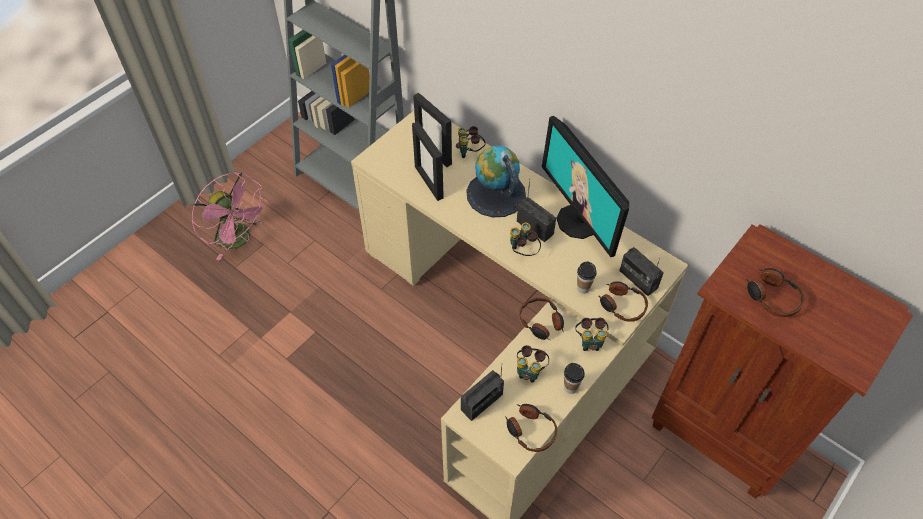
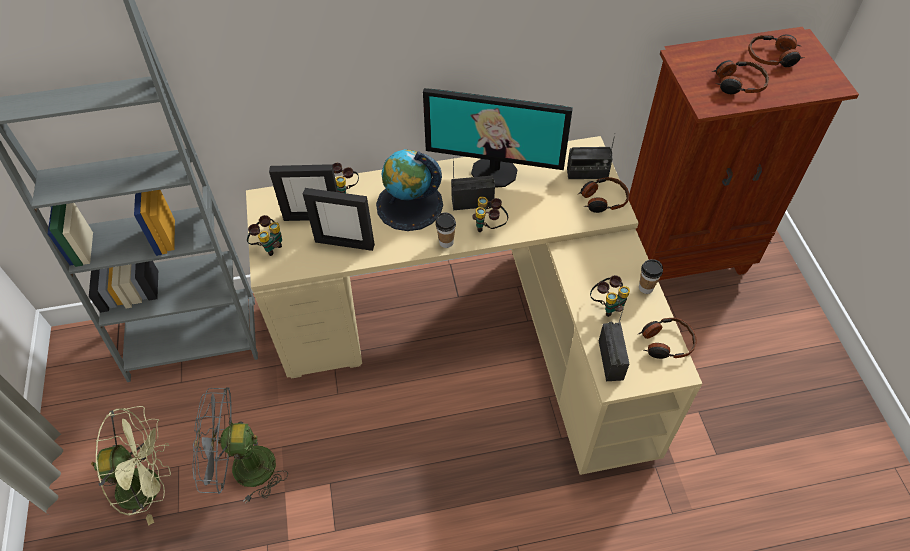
camera: 50 degrees left, 0 degrees up
pink fan [192,172,268,261] -> green fan [91,406,171,526]
headphones [519,297,564,340] -> headphones moved to [748,34,804,67]
binoculars [575,318,609,351] -> binoculars moved to [247,215,282,256]
cup [577,262,597,293] -> cup moved to [435,212,456,248]
none -> grey fan [193,387,288,504]

